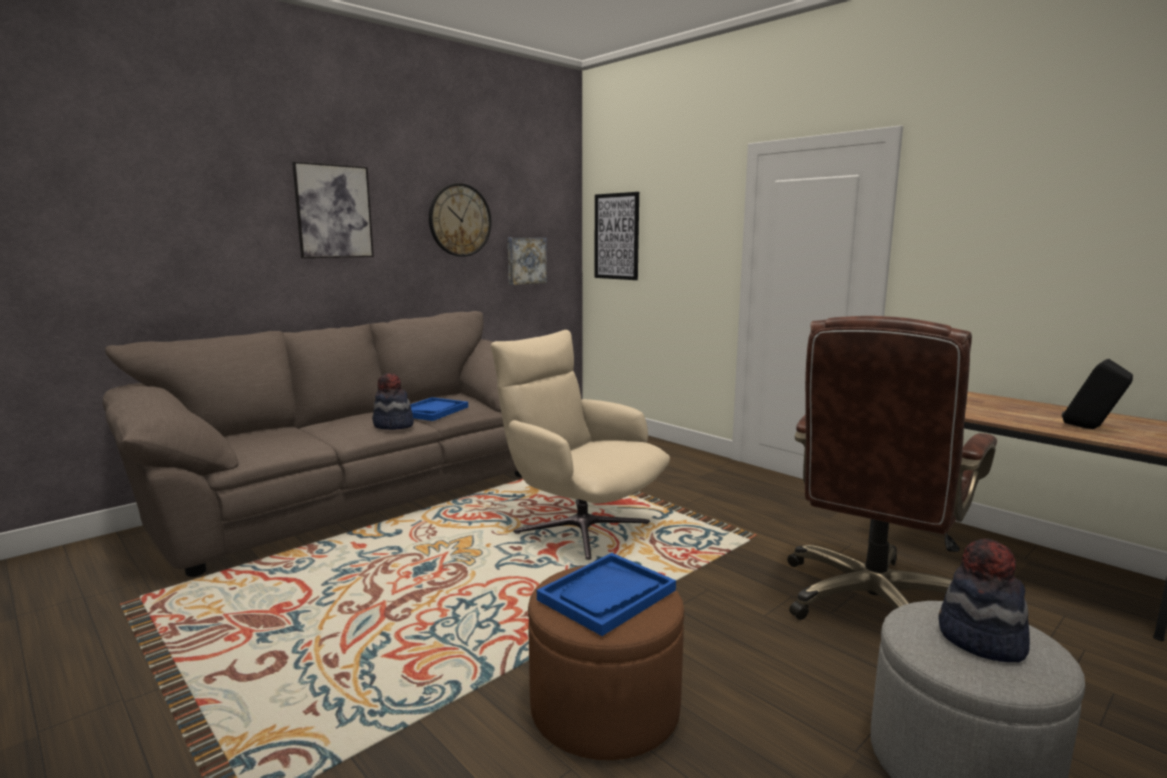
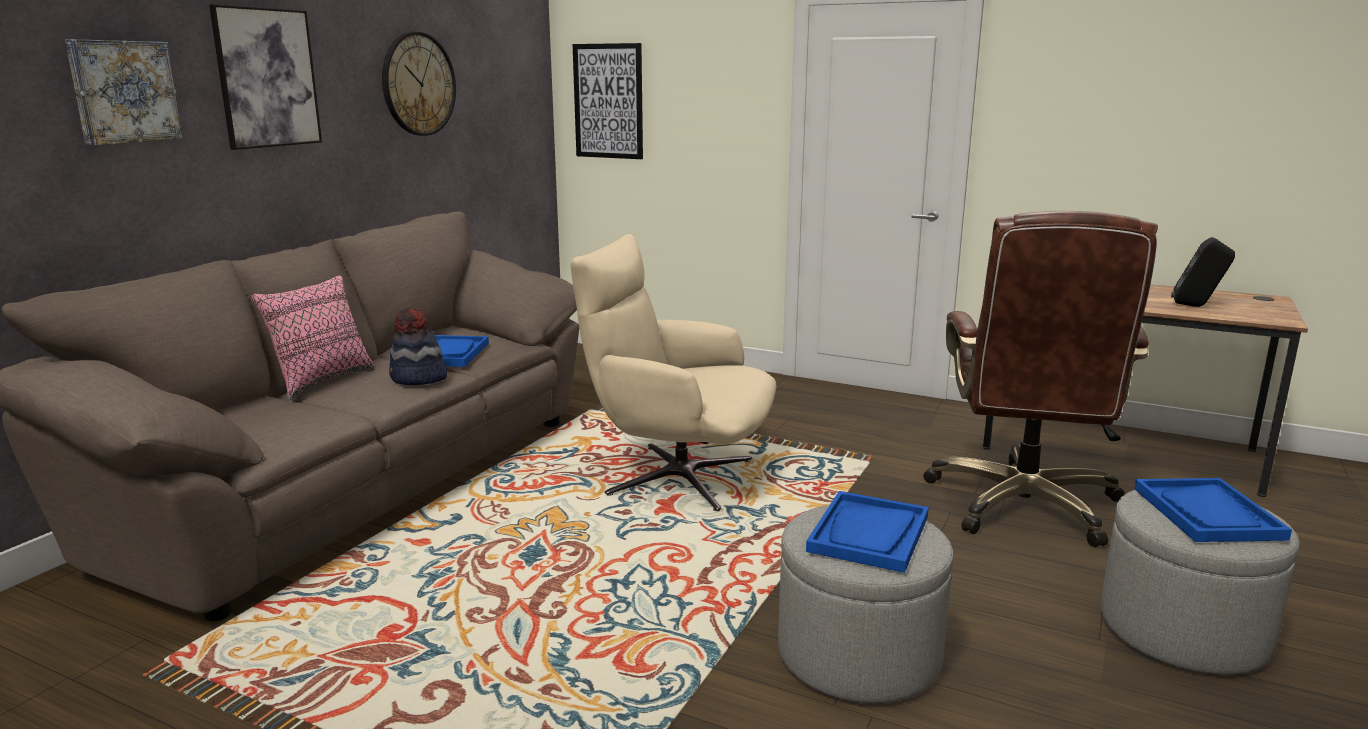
camera: 20 degrees left, 5 degrees up
picture [508,238,547,285] -> picture moved to [65,39,183,145]
brown ottoman [528,565,684,760] -> grey ottoman [778,505,953,703]
hat [938,538,1030,662] -> blue tray [1134,478,1292,542]
none -> pink pillow [251,276,375,400]

